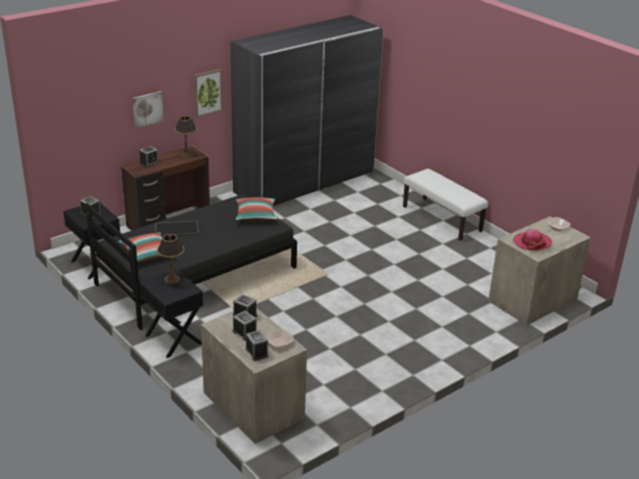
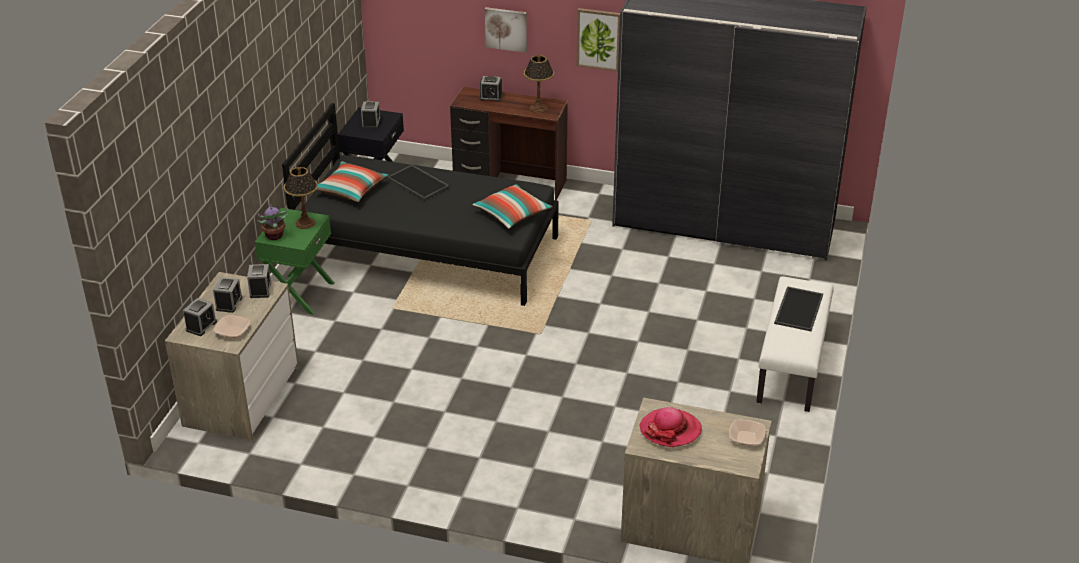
camera: 55 degrees right, 5 degrees up
black nightstand [139,268,203,358] -> green nightstand [255,208,334,315]
none -> potted plant [257,205,288,240]
none -> tray [774,286,823,331]

